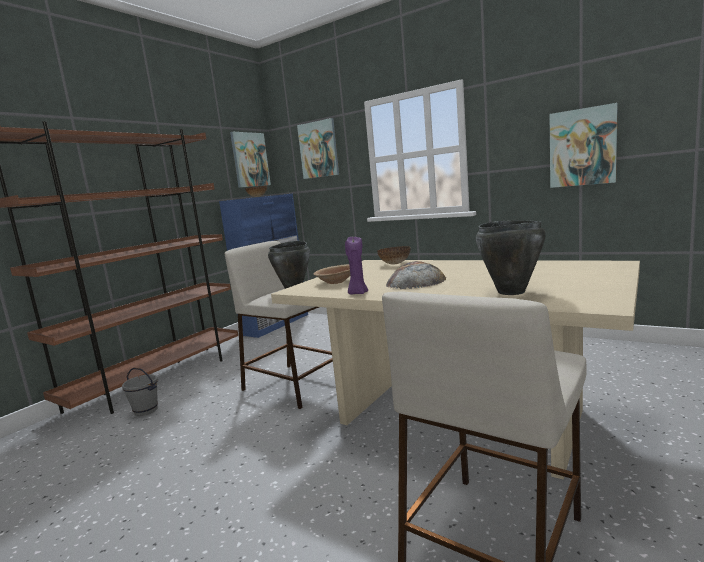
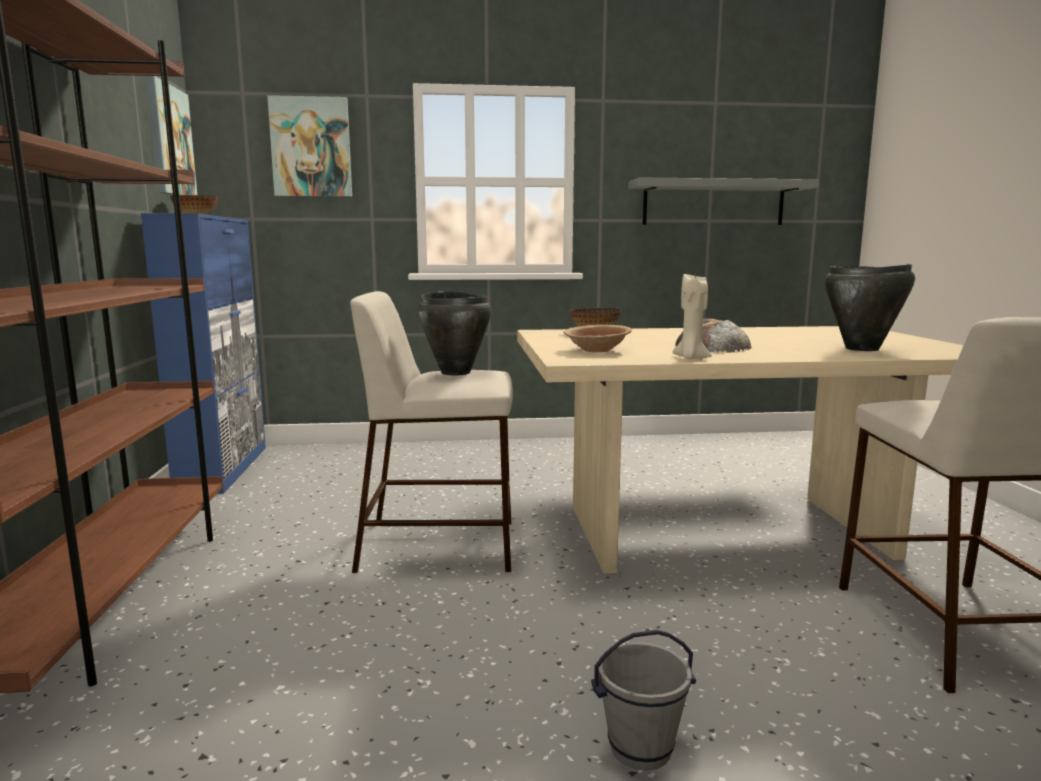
camera: 40 degrees left, 0 degrees up
grey bucket [122,368,158,416] -> grey bucket moved to [591,630,696,770]
purple candle [345,237,368,294] -> beige candle [673,274,712,359]
picture [549,103,618,188] -> grey shelf [629,178,819,225]

